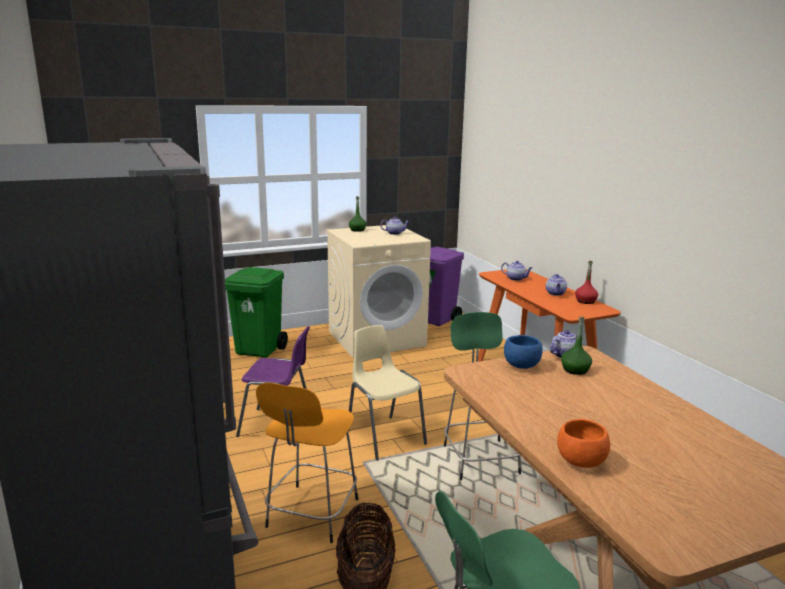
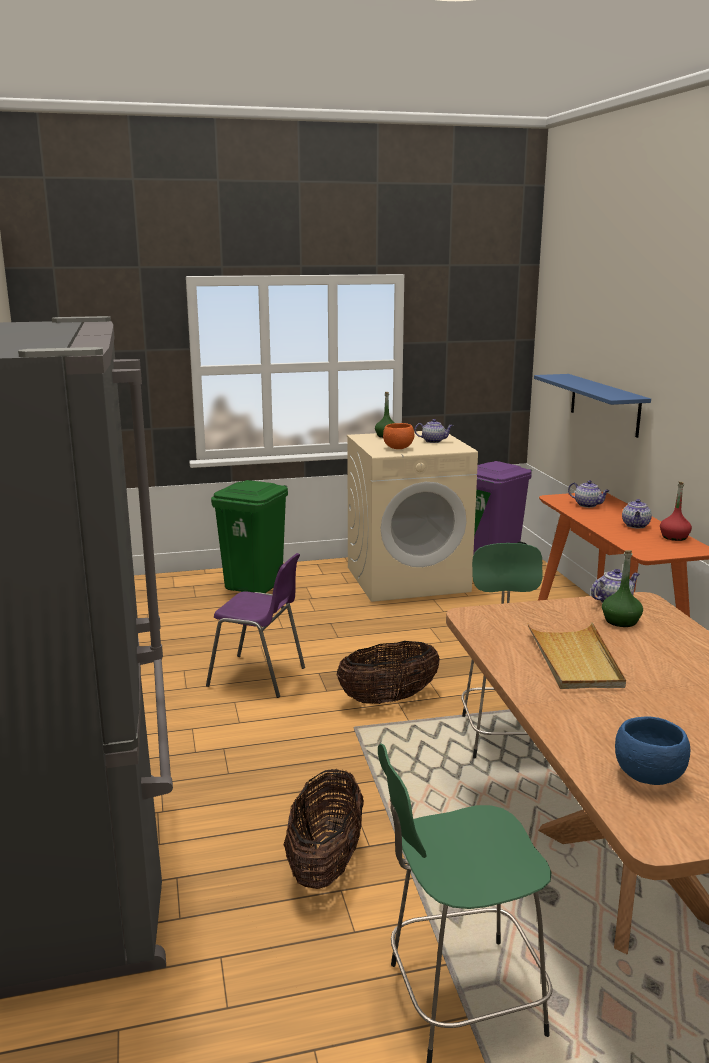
camera: 10 degrees right, 0 degrees up
orange stool [256,383,358,543] -> none
beige chair [348,325,427,461] -> basket [337,641,440,704]
blue bowl [504,335,542,369] -> blue bowl moved to [615,717,690,785]
orange bowl [557,419,610,468] -> orange bowl moved to [383,423,414,449]
none -> beige tray [527,622,626,689]
none -> blue shelf [534,374,651,438]

